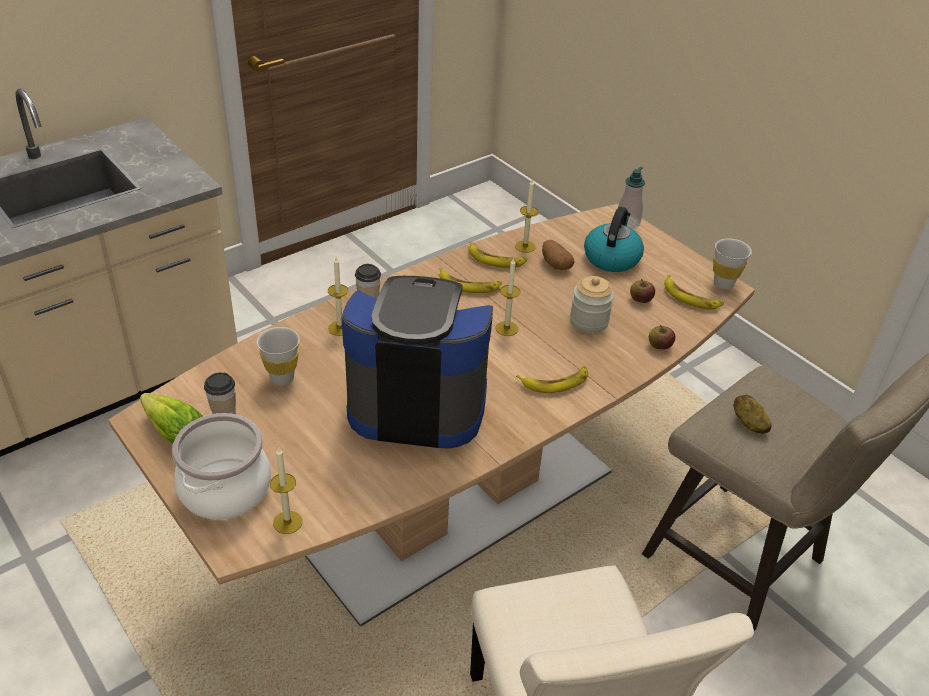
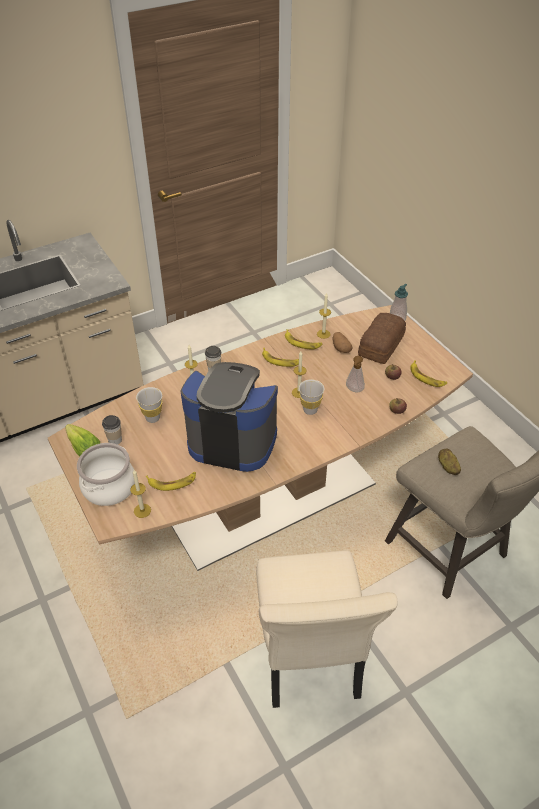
camera: 10 degrees right, 5 degrees up
banana [516,366,588,393] -> banana moved to [146,472,196,491]
jar [570,276,614,333] -> soap dispenser [346,356,365,392]
kettle [584,207,644,272] -> bread [358,313,406,364]
white cup [713,238,752,290] -> white cup moved to [299,379,324,415]

